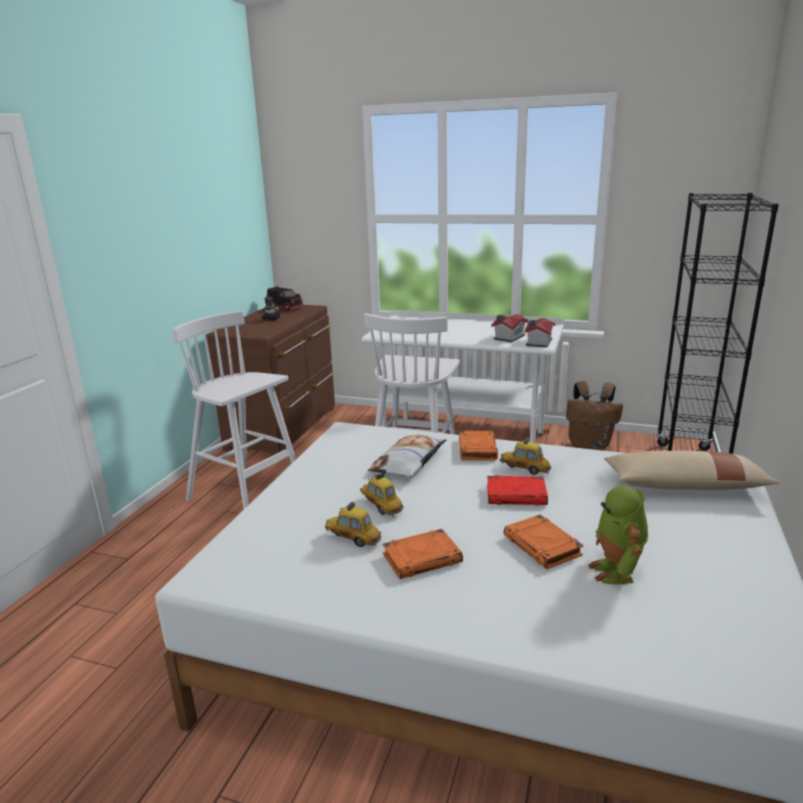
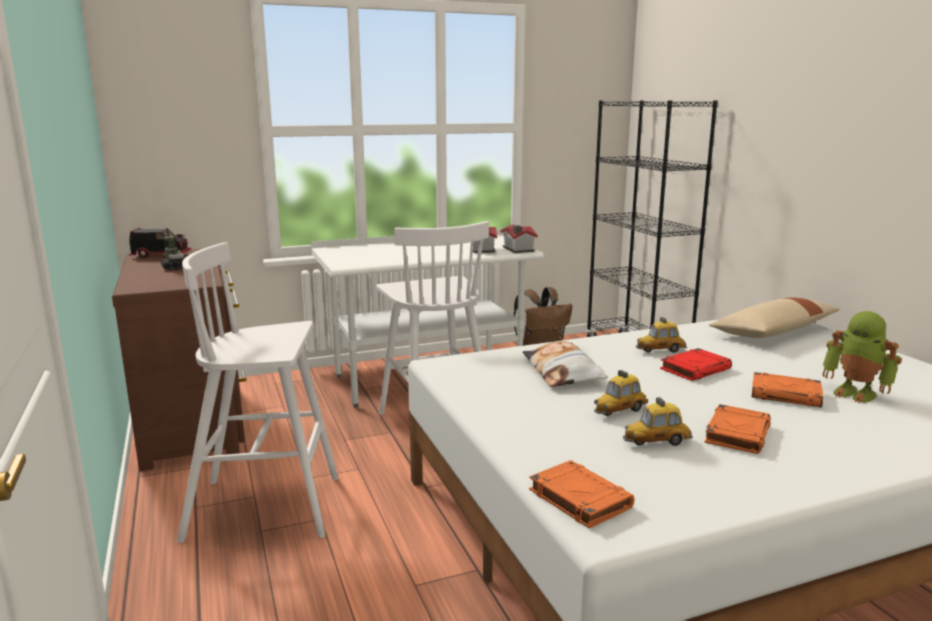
camera: 40 degrees left, 5 degrees down
toy car [360,472,403,517] -> toy car turned 45 degrees counterclockwise [594,370,649,416]
orange book [459,431,498,460] -> orange book moved to [529,460,634,529]

